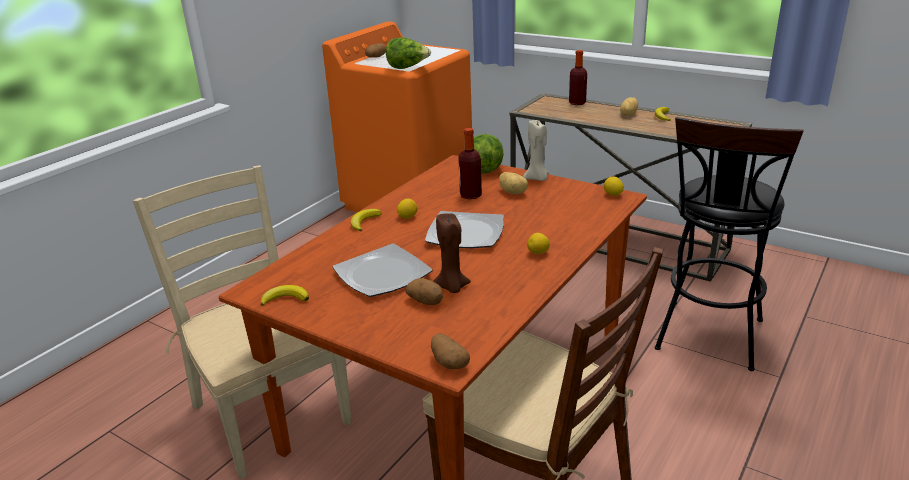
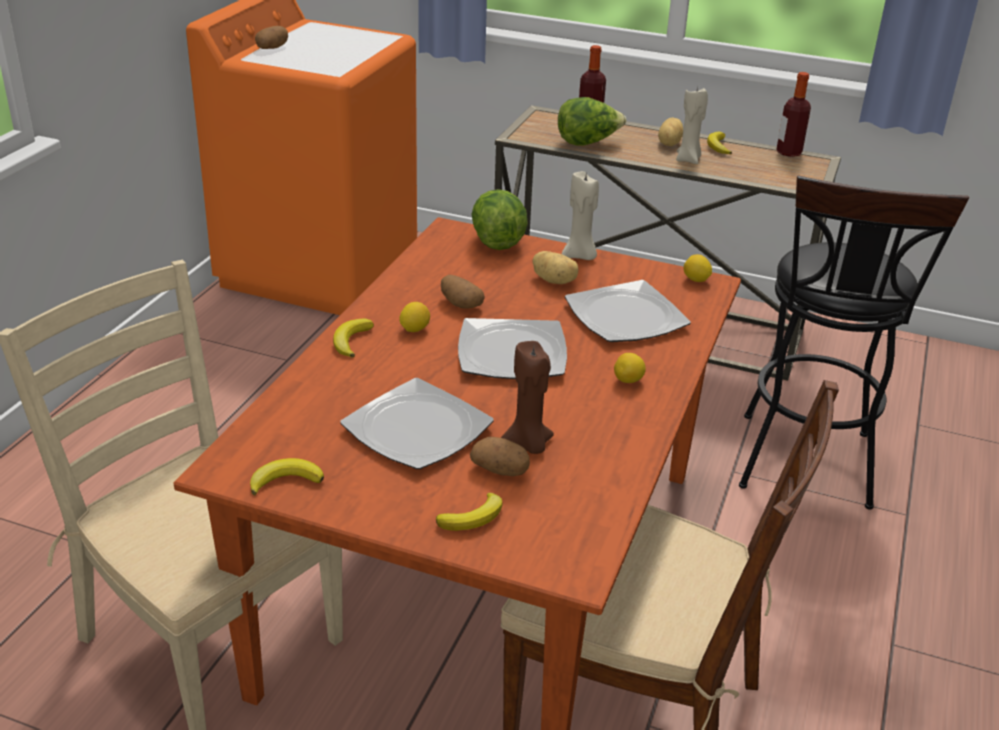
camera: 15 degrees left, 5 degrees up
lettuce [386,37,431,69] -> lettuce moved to [558,97,626,146]
potato [431,333,470,369] -> potato moved to [441,275,485,308]
bottle [458,128,482,199] -> bottle moved to [776,72,811,157]
none -> banana [436,493,503,531]
none -> plate [565,280,691,342]
none -> beige candle [676,86,708,164]

